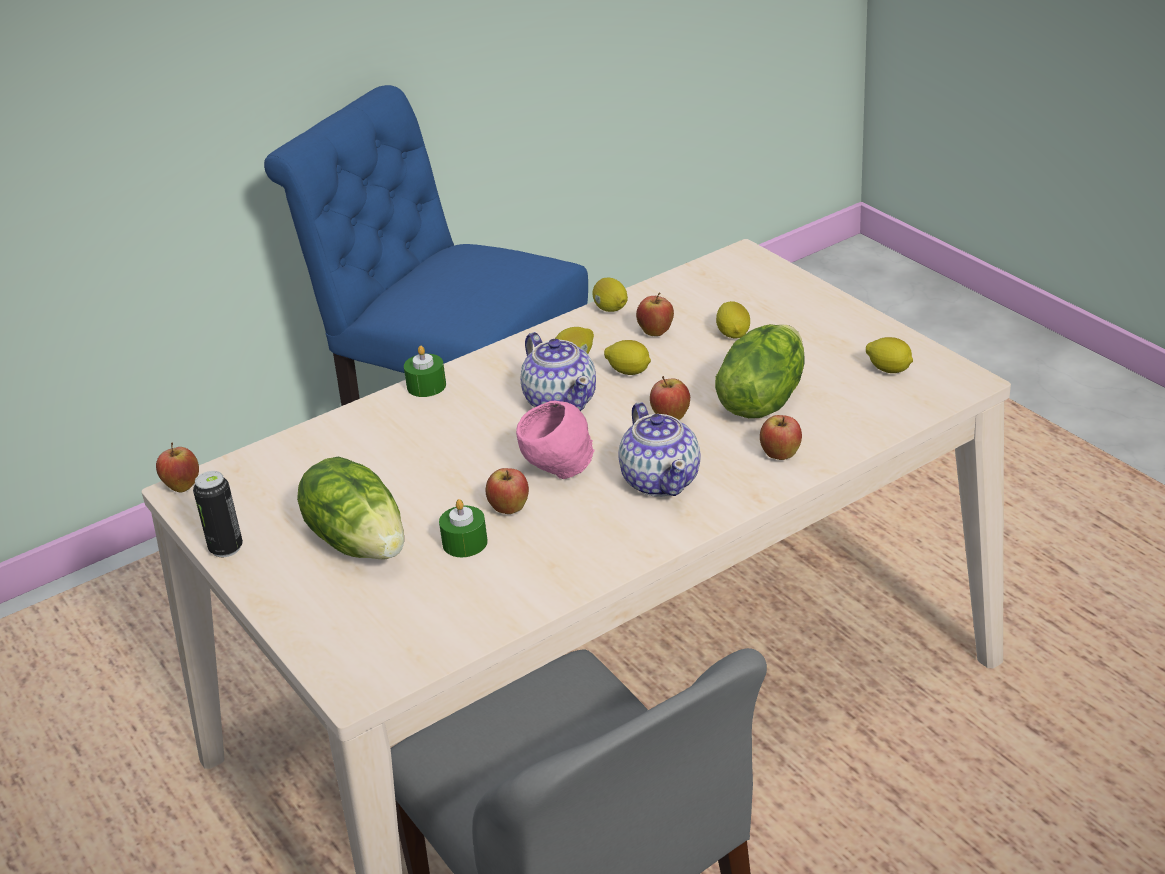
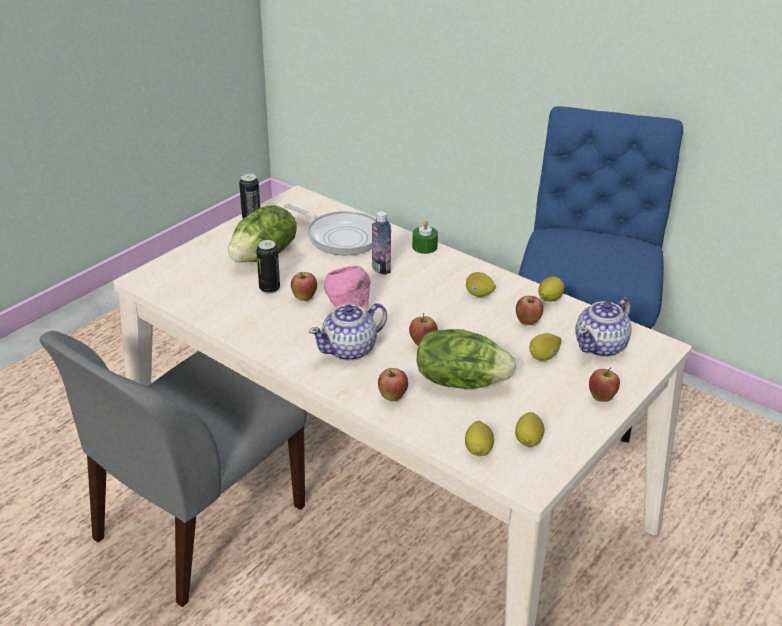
camera: 70 degrees right, 0 degrees up
apple [156,443,199,492] -> apple moved to [589,367,620,402]
green candle [439,499,488,557] -> can [256,240,280,294]
teapot [521,332,596,411] -> teapot moved to [575,297,632,357]
lemon [604,340,651,375] -> lemon moved to [465,421,494,456]
none -> frying pan [284,204,376,255]
none -> bottle [372,211,391,275]

